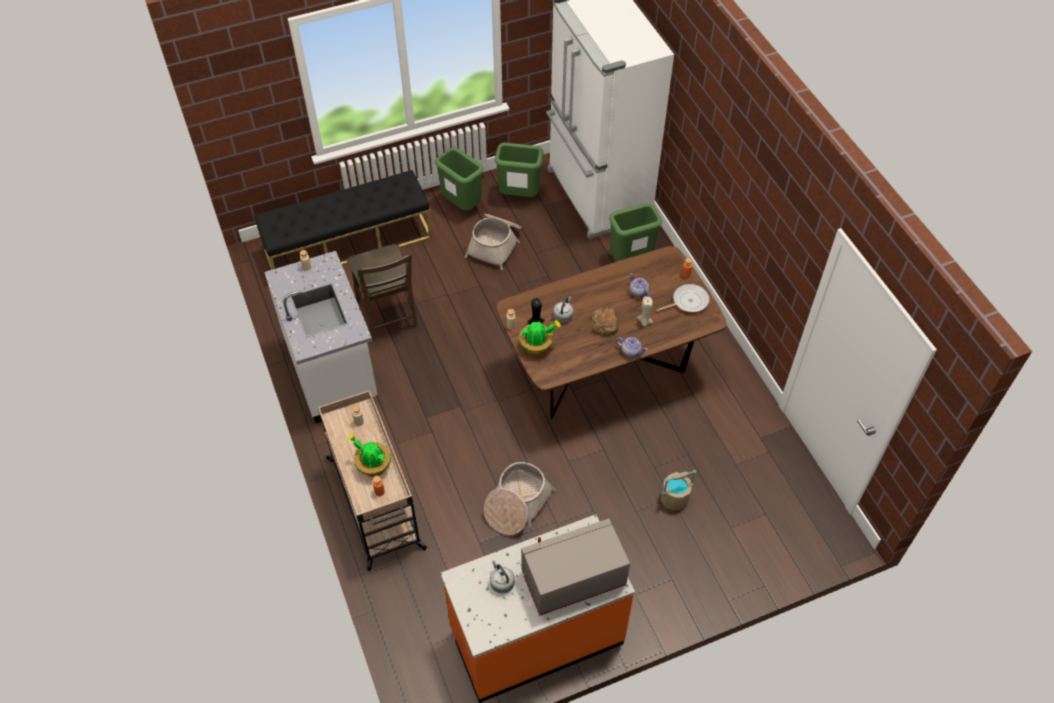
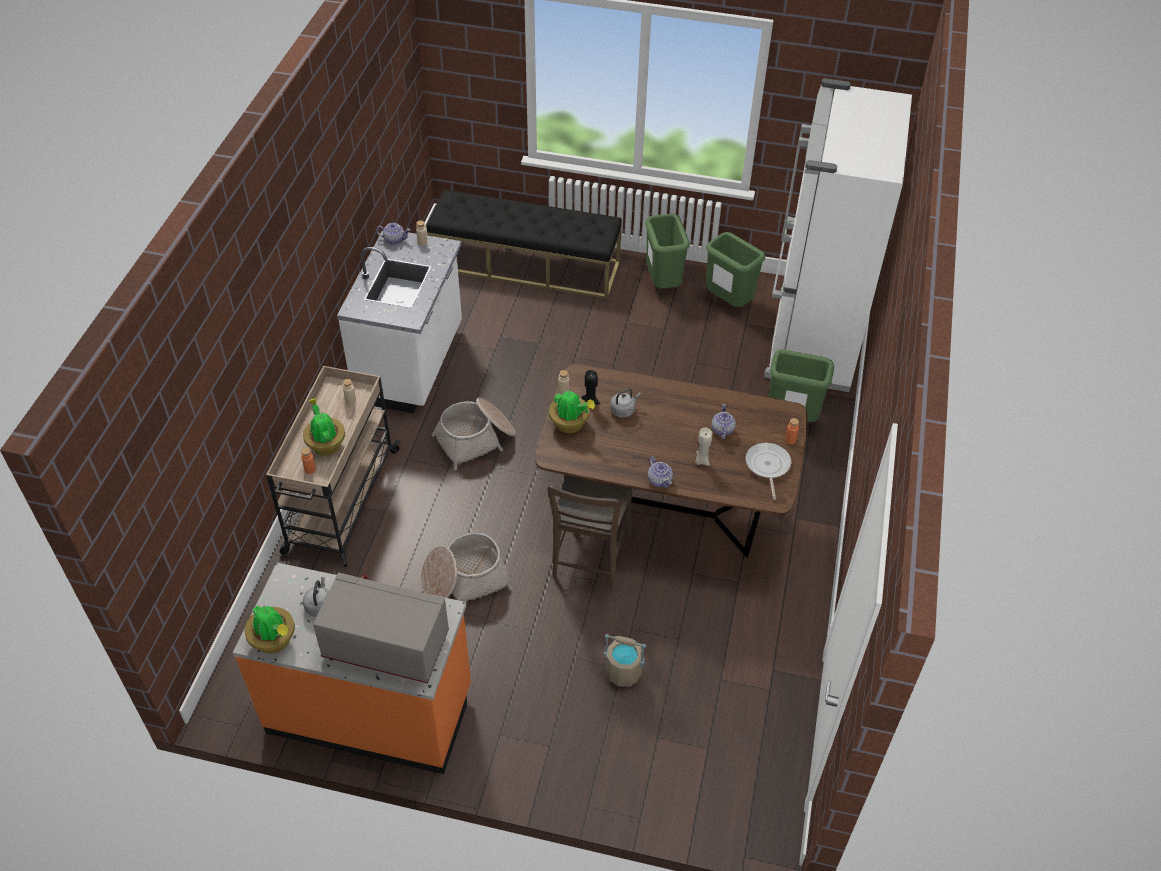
camera: 35 degrees right, 5 degrees down
brown chair [347,244,418,340] -> brown chair moved to [547,475,634,589]
basket [465,214,522,271] -> basket moved to [432,397,515,470]
bread [591,307,618,336] -> none
frying pan [656,284,709,312] -> frying pan turned 105 degrees counterclockwise [746,443,791,500]
none -> potted plant [245,605,295,654]
none -> teapot [376,223,411,245]

